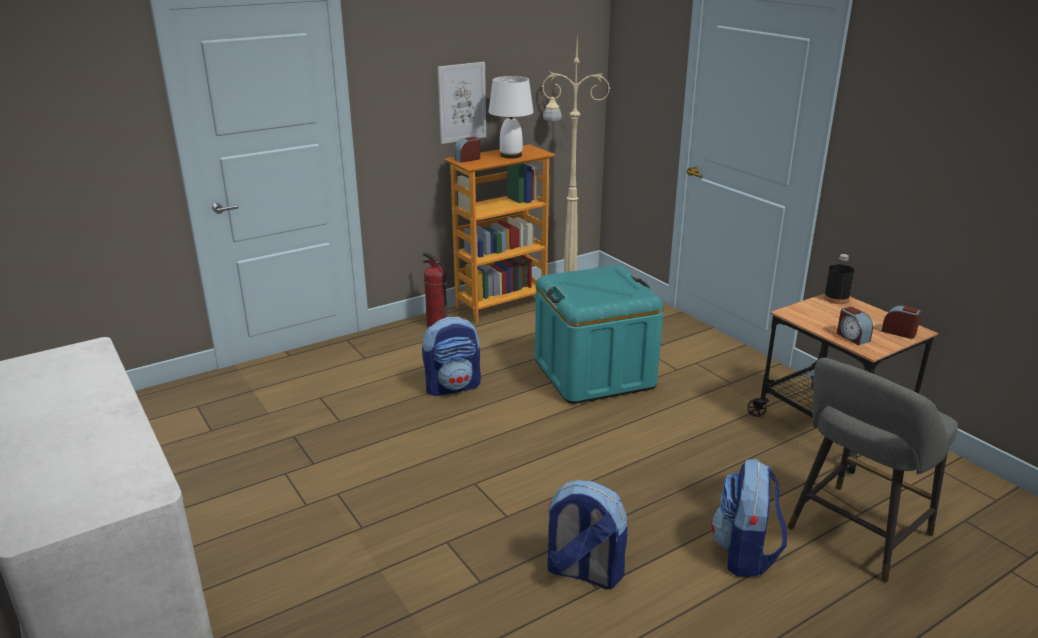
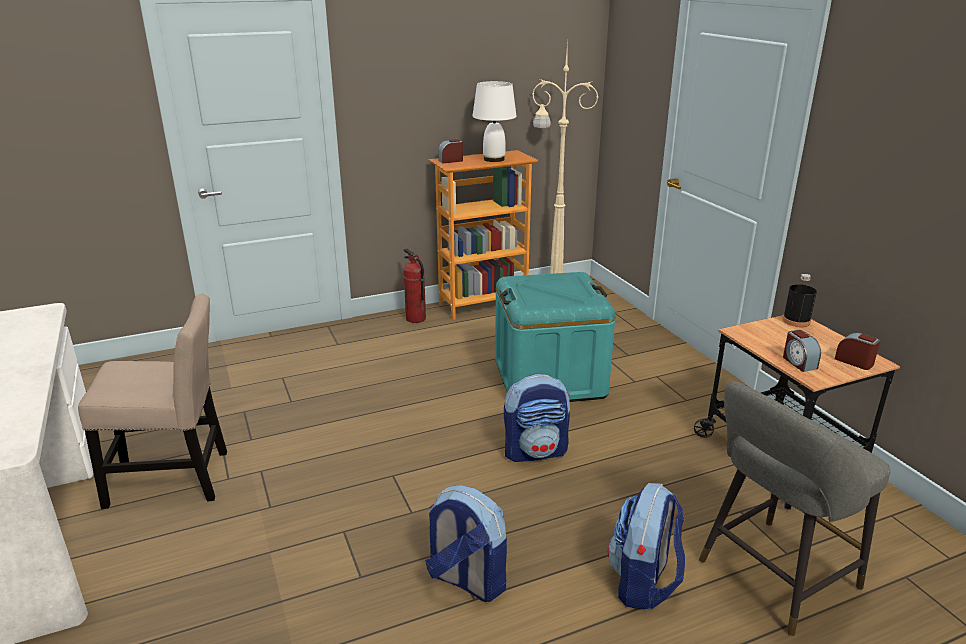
camera: 10 degrees right, 0 degrees up
backpack [422,317,481,396] -> backpack moved to [504,374,570,462]
picture [438,62,486,144] -> none
none -> beige chair [78,294,227,509]

